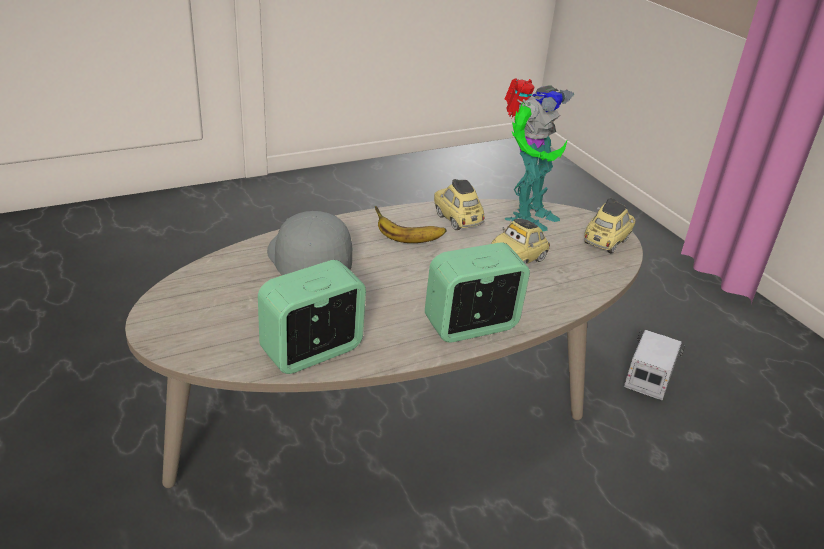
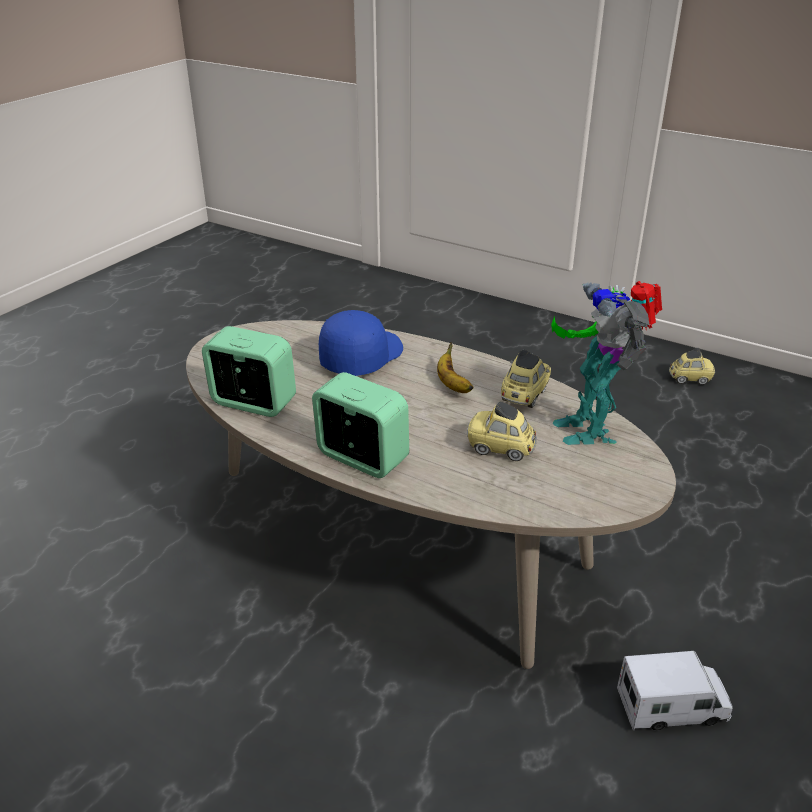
camera: 60 degrees right, 0 degrees up
grey cap [267,211,352,275] -> blue cap [319,310,403,376]
toy robot [504,78,574,231] -> toy robot turned 75 degrees clockwise [551,281,662,445]
toy car [584,198,635,253] -> toy car moved to [669,348,715,385]

